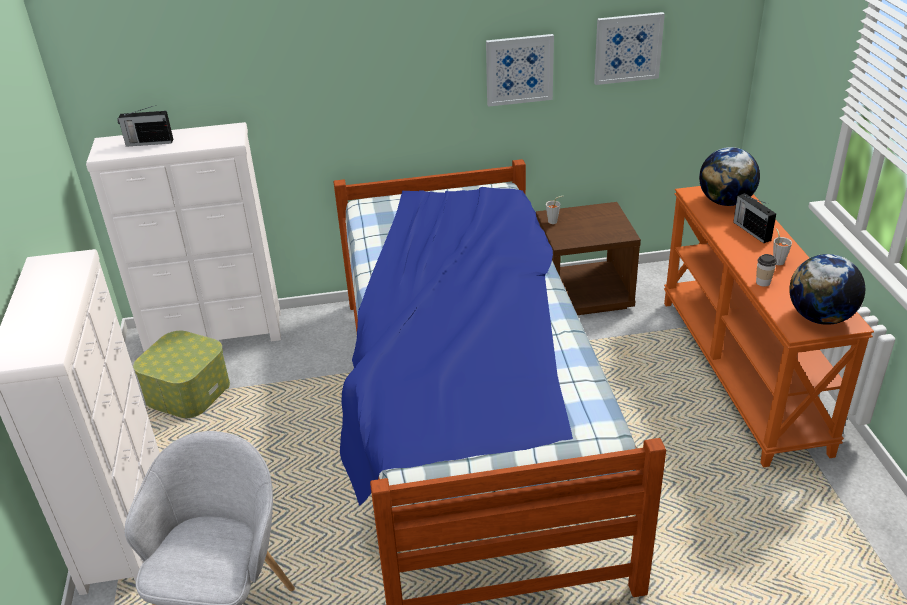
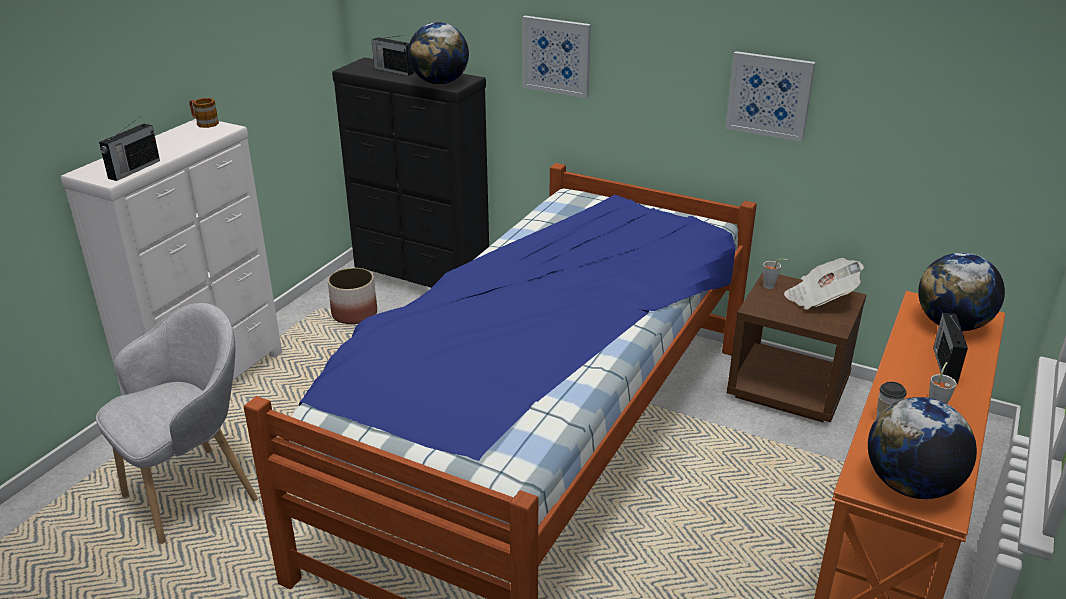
camera: 35 degrees right, 5 degrees down
white dresser [86,122,281,352] -> black dresser [332,57,489,288]
storage box [133,331,230,418] -> planter [328,268,377,324]
picture [594,12,665,85] -> picture moved to [522,16,591,98]
none -> radio [99,117,160,181]
none -> mug [189,98,219,128]
none -> globe [408,22,469,85]
none -> newspaper [784,258,864,310]

